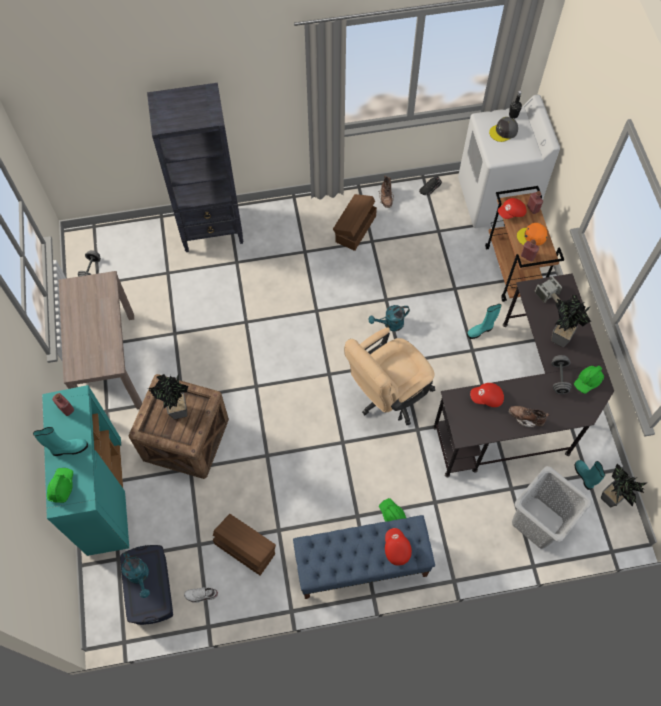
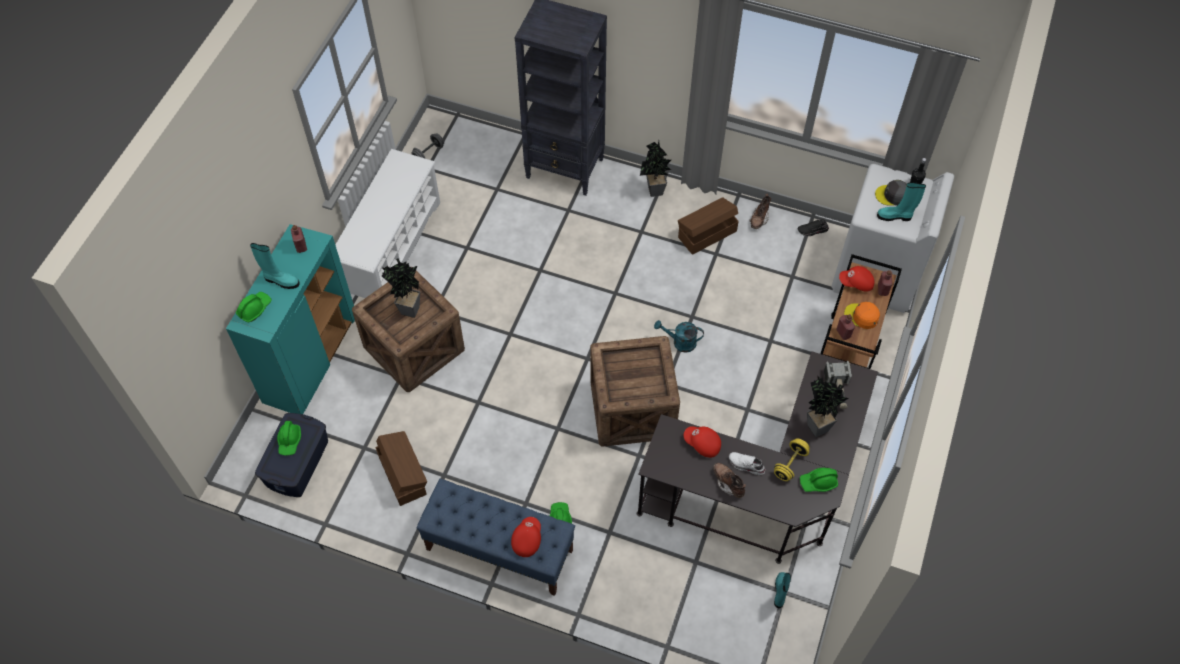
camera: 30 degrees right, 5 degrees down
brown console table [59,271,142,409] -> white shoe rack [335,149,440,298]
turquoise watering can [121,552,150,598] -> green hard hat [277,421,301,456]
white shoe [184,587,218,603] -> white shoe moved to [729,452,766,475]
beige office chair [344,327,435,425] -> crate [590,336,680,447]
turquoise boot [467,304,501,339] -> turquoise boot moved to [877,182,926,221]
grey laundry basket [512,466,592,549] -> none
grey dumbbell [551,355,572,394] -> yellow dumbbell [774,438,810,481]
potted plant [601,464,648,507] -> potted plant moved to [640,141,671,197]

